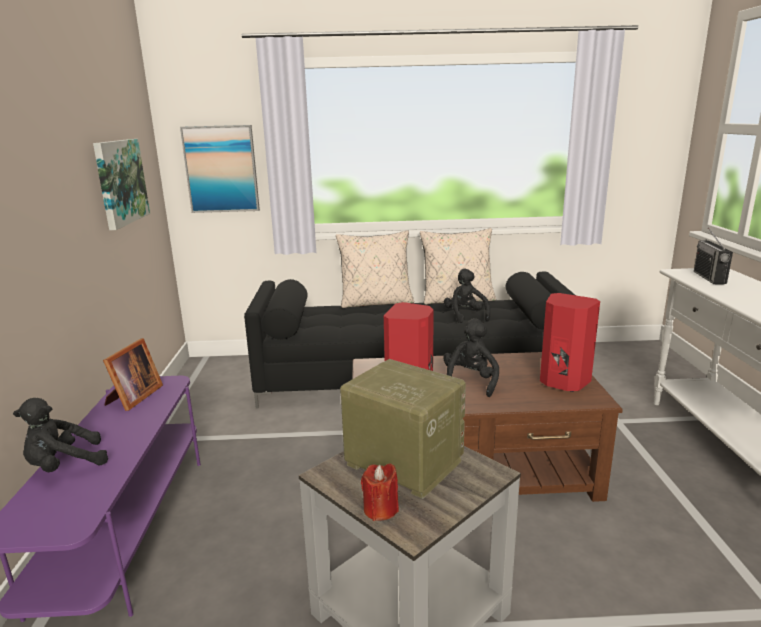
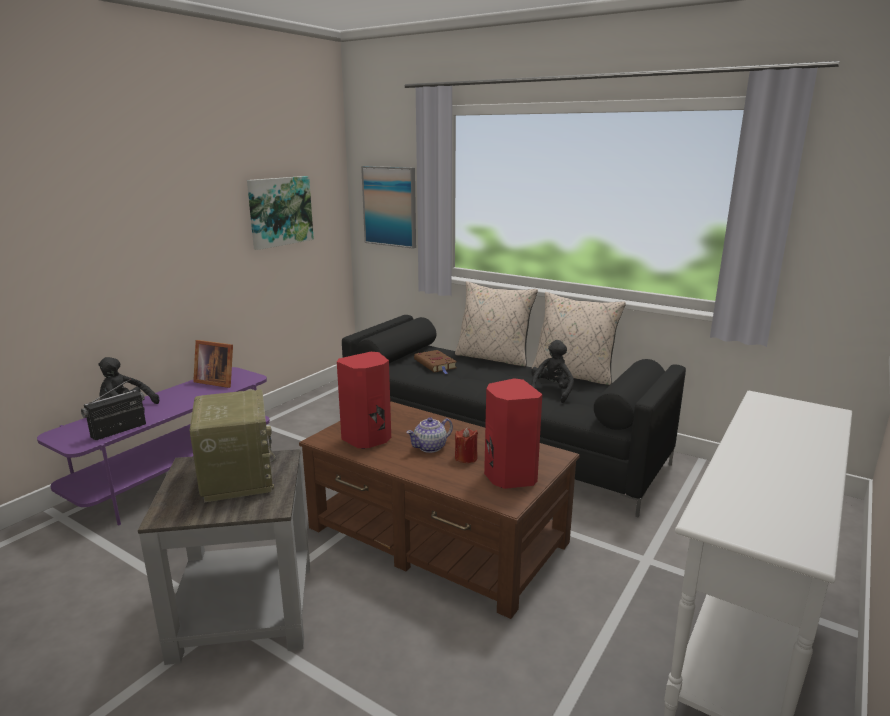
camera: 35 degrees right, 0 degrees up
picture frame [103,338,163,411] -> picture frame turned 60 degrees clockwise [193,340,233,388]
red candle [361,464,399,521] -> red candle moved to [455,427,478,463]
black plush toy [443,318,499,397] -> teapot [406,417,453,453]
radio [694,228,733,284] -> radio moved to [81,379,146,440]
none -> brown book [414,350,457,374]

